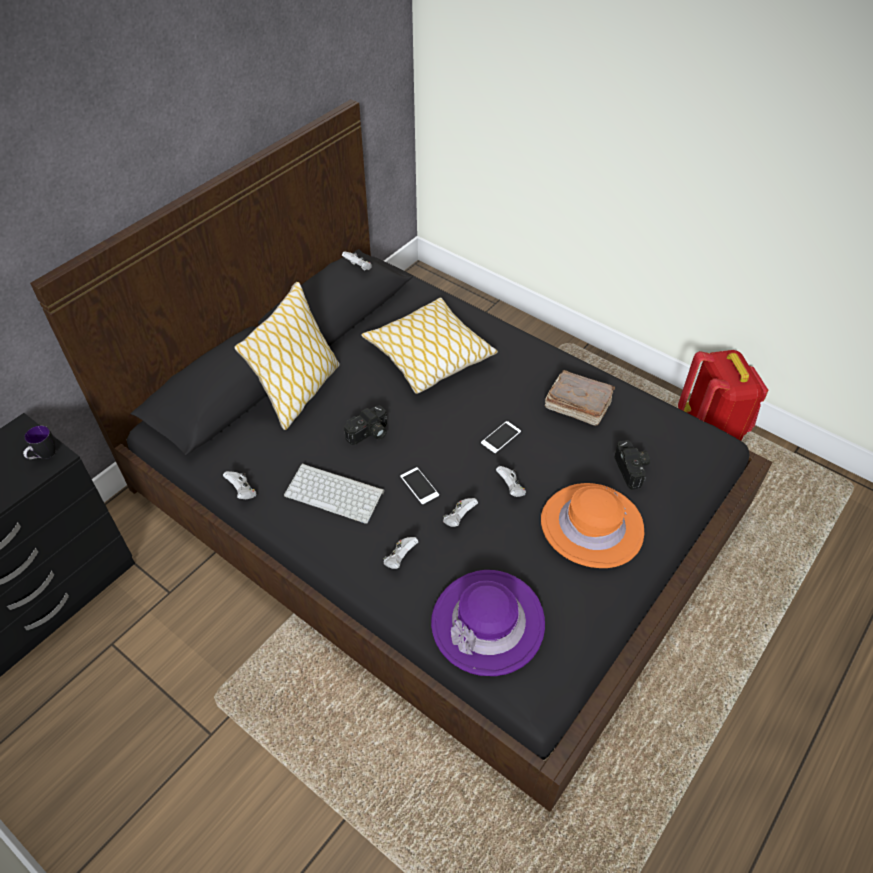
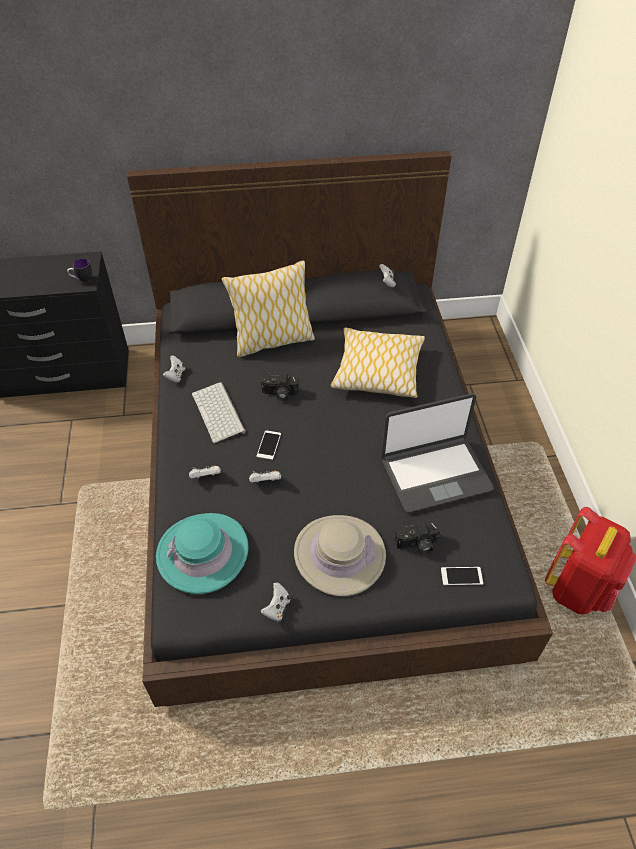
camera: 45 degrees right, 0 degrees up
purple hat [431,570,545,676] -> turquoise hat [156,513,249,594]
phone [481,421,521,453] -> phone moved to [441,567,483,585]
white game controller [496,466,526,497] -> white game controller moved to [260,582,291,621]
orange hat [541,483,644,568] -> beige hat [294,515,386,596]
brown book [545,370,615,426] -> laptop [381,393,493,513]
camera [615,440,650,490] -> camera turned 45 degrees clockwise [394,521,440,554]

